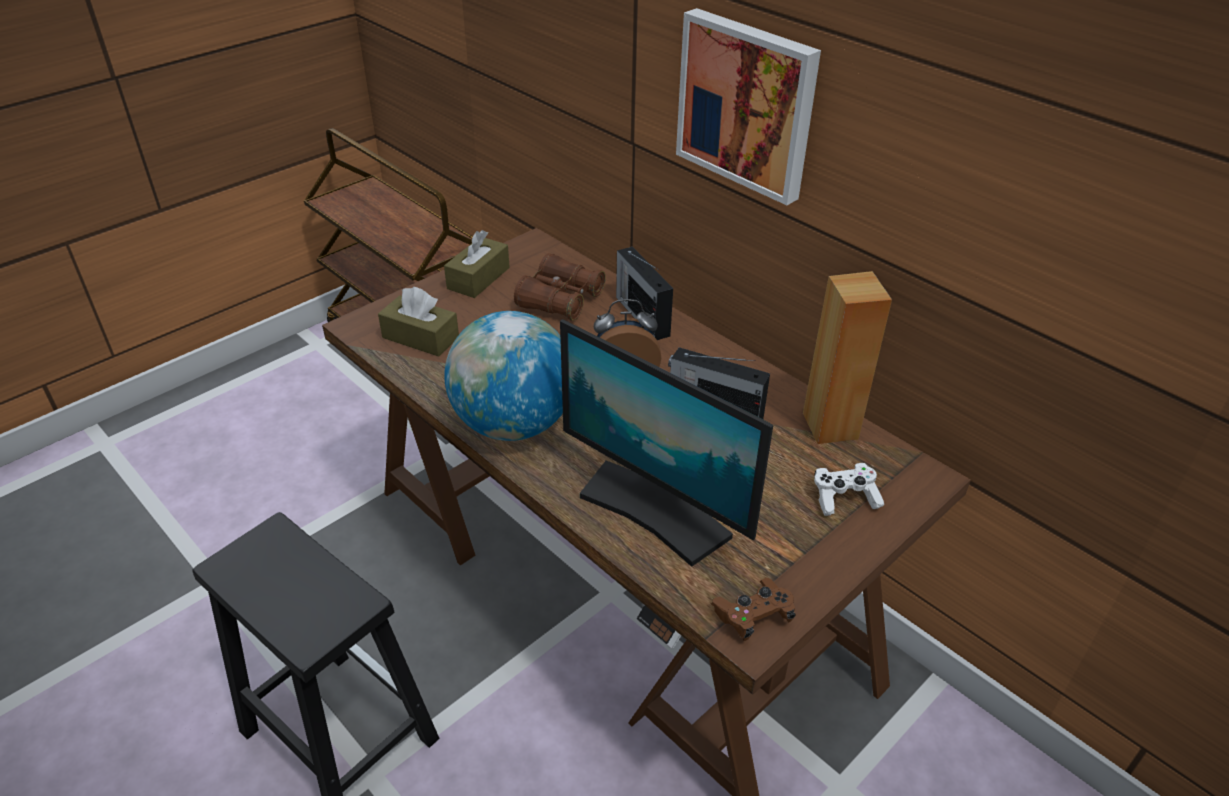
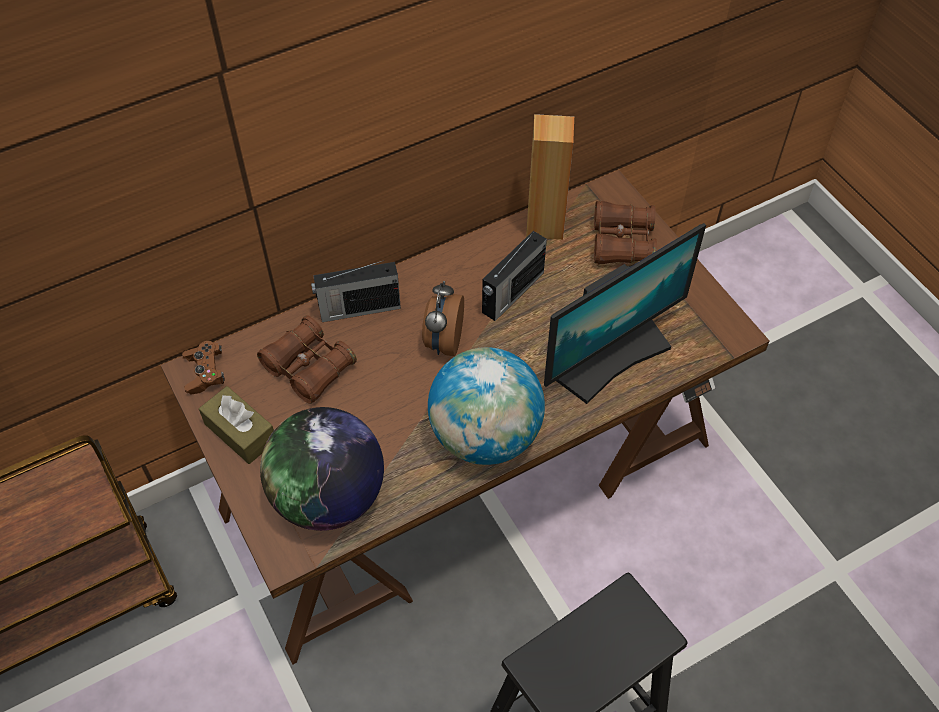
camera: 75 degrees left, 15 degrees up
brown tissue box [378,287,459,357] -> globe [260,407,384,531]
picture [676,8,821,205] -> none
brown game controller [711,578,796,641] -> brown game controller moved to [182,341,225,394]
white game controller [814,463,884,516] -> brown binoculars [594,201,657,264]

